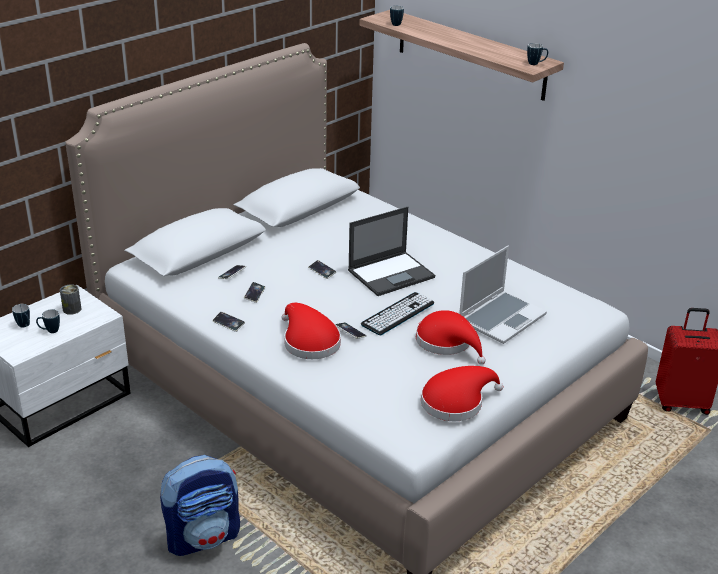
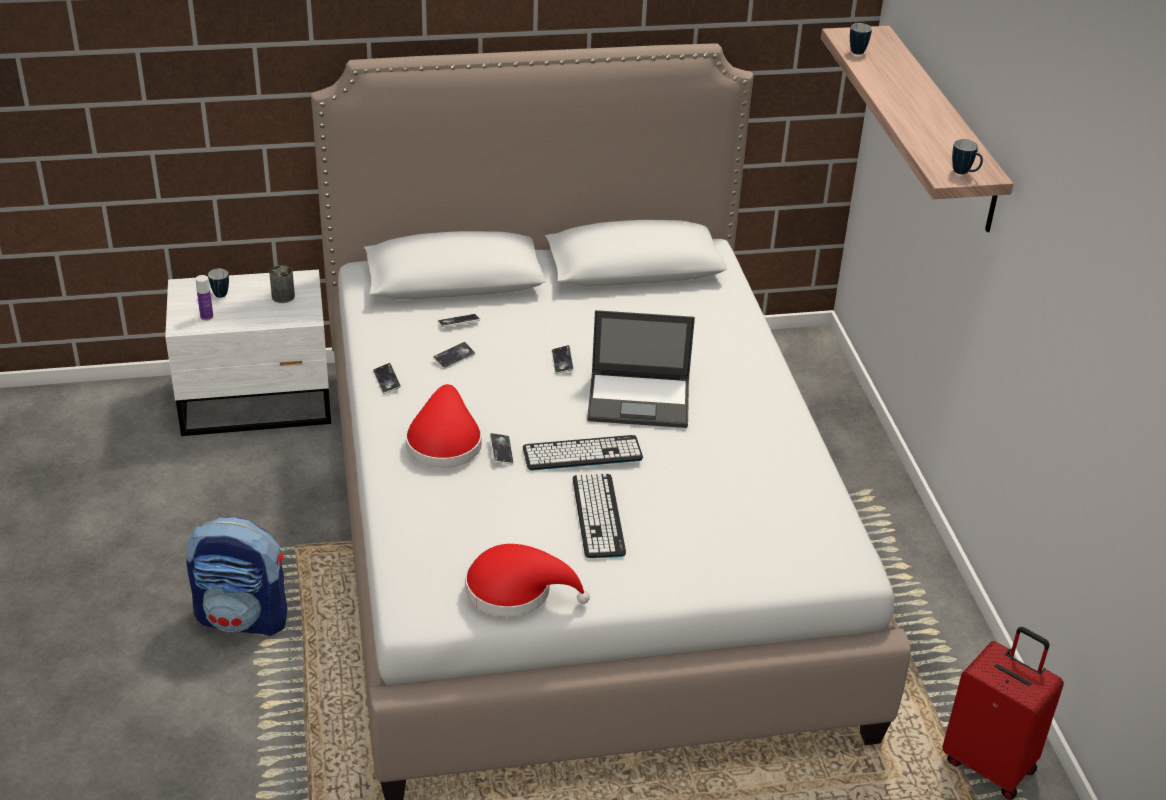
camera: 35 degrees right, 5 degrees up
mug [36,309,60,333] -> none
red hat [416,310,486,365] -> keyboard [573,474,626,558]
laptop [459,245,547,344] -> none
none -> bottle [196,275,213,321]

